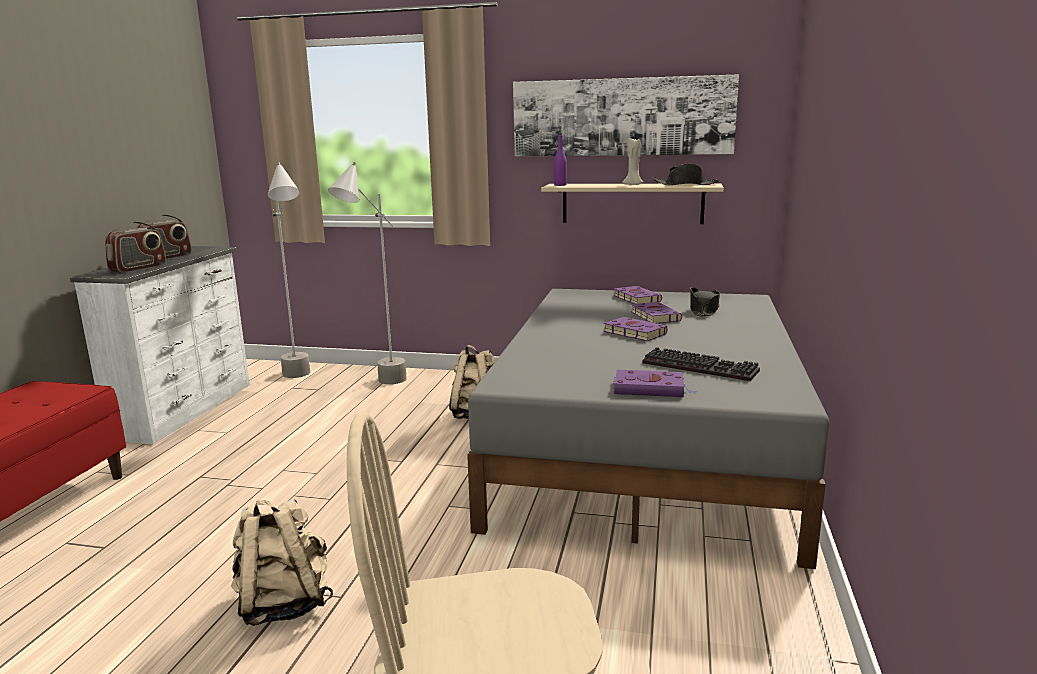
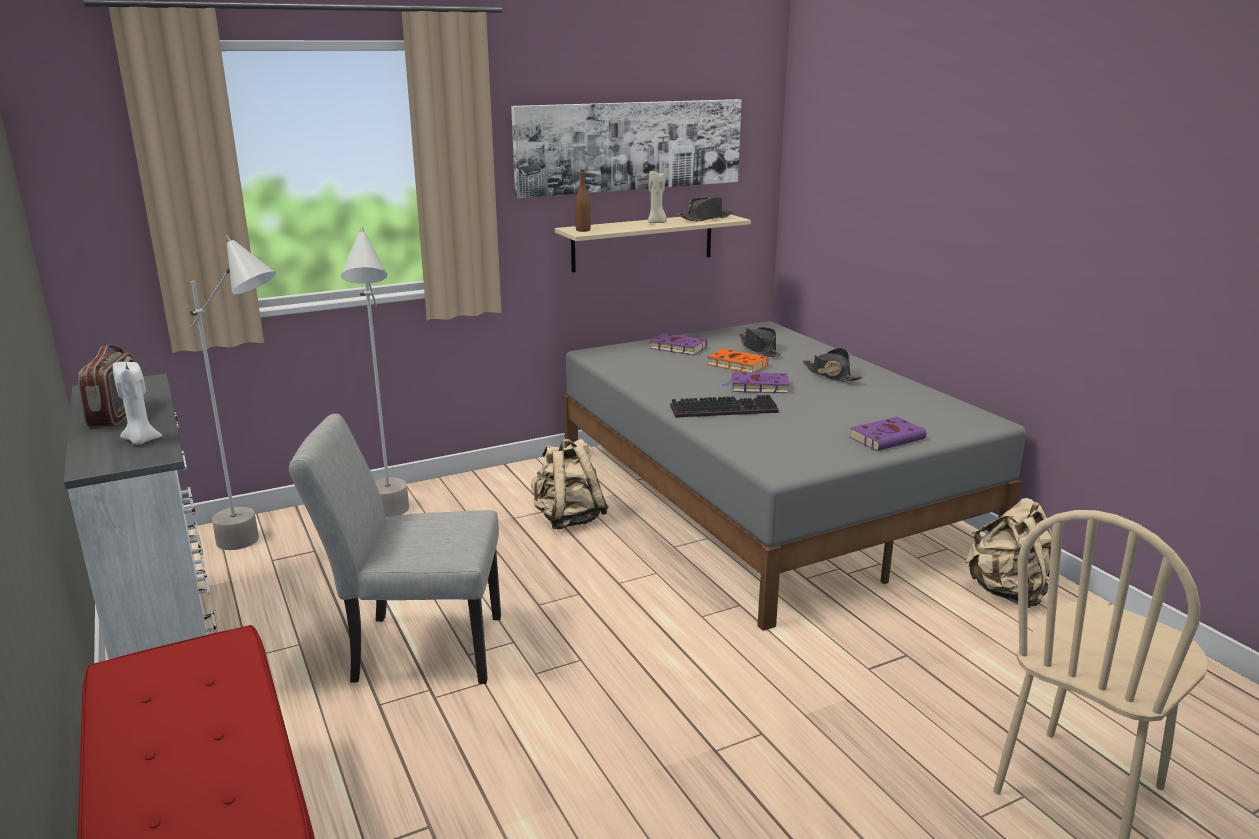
camera: 40 degrees left, 5 degrees up
radio [105,221,166,273] -> white candle [113,362,162,445]
beige backpack [231,498,333,626] -> beige backpack moved to [965,498,1052,608]
purple bottle [554,133,567,186] -> brown bottle [575,169,591,232]
purple book [631,302,682,323] -> orange book [707,348,769,372]
keyboard [642,347,760,381] -> keyboard moved to [670,395,779,418]
none -> grey chair [288,414,501,684]
none -> black hat [802,348,863,382]

